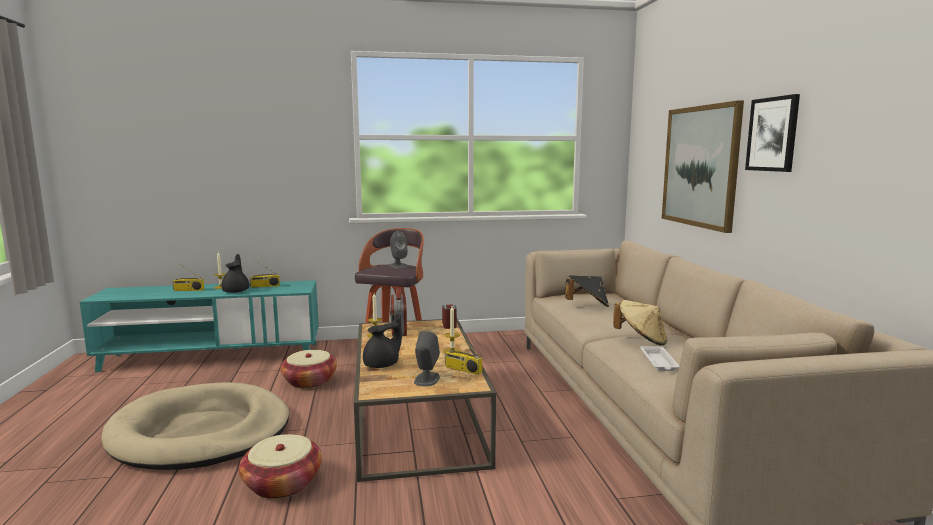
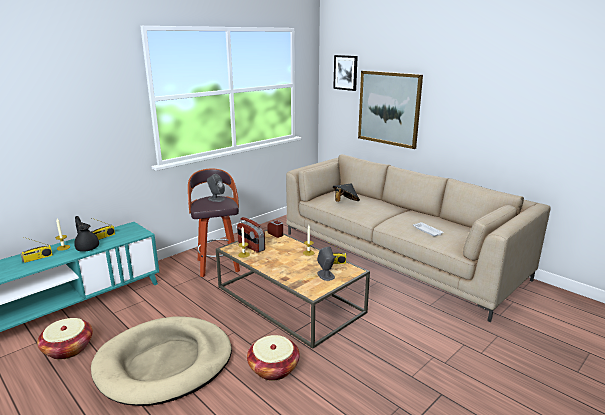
camera: 35 degrees left, 10 degrees up
basket [280,350,337,389] -> basket moved to [37,318,93,360]
black teapot [363,313,402,368] -> none
beige hat [613,300,667,346] -> none
picture [745,94,800,172] -> picture moved to [333,55,358,91]

